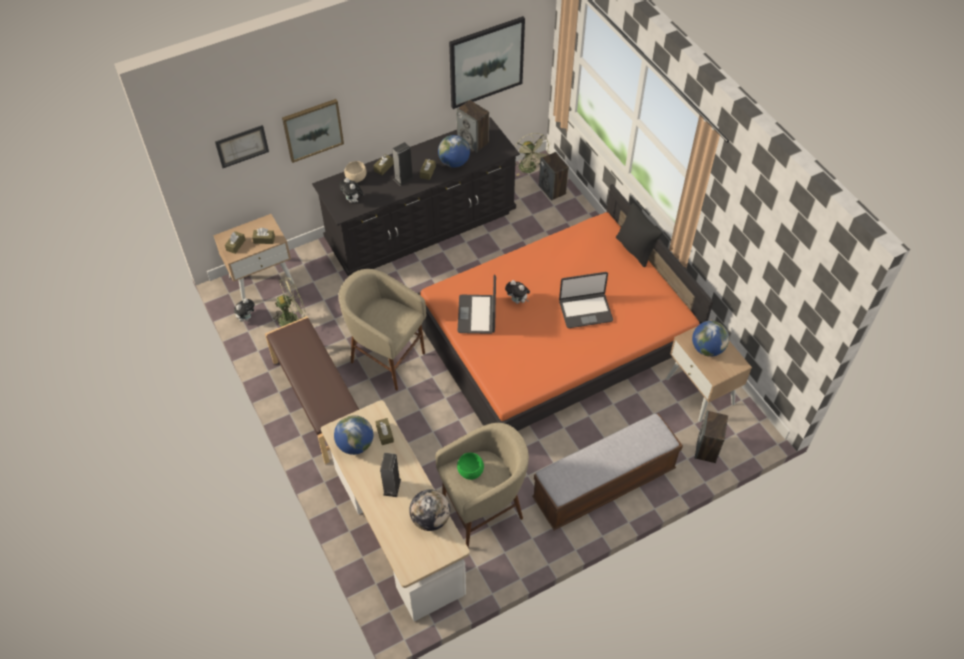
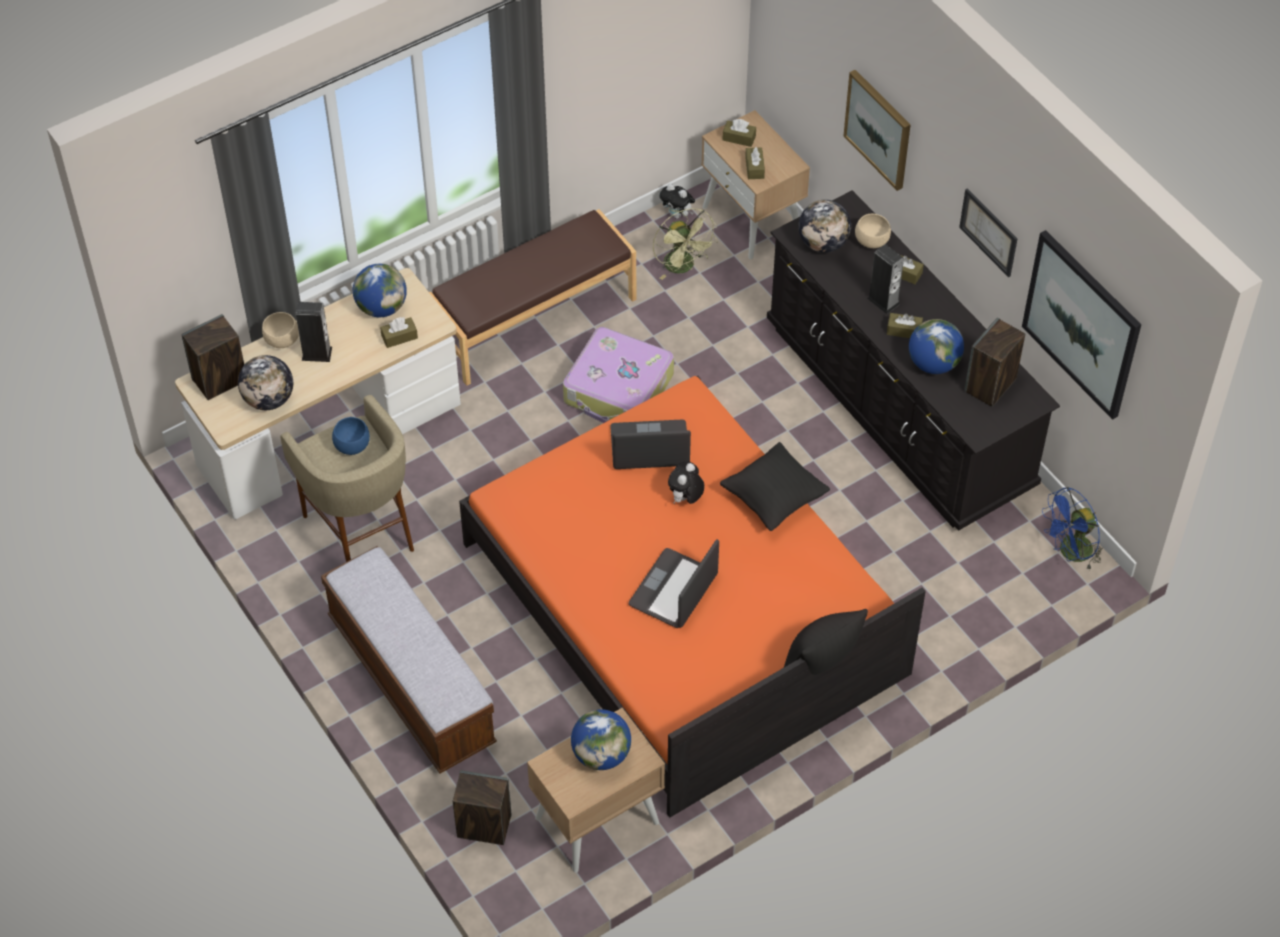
camera: 85 degrees right, 0 degrees up
picture [215,125,269,168] -> picture moved to [959,189,1017,277]
beige stool [338,269,426,391] -> suitcase [563,327,674,423]
plush toy [339,178,363,203] -> globe [798,200,851,253]
green bowl [457,453,484,480] -> blue bowl [332,417,370,455]
green fan [515,133,551,176] -> blue fan [1042,487,1103,571]
speaker [539,152,569,201] -> speaker moved to [181,314,244,400]
laptop [559,272,613,328] -> laptop turned 45 degrees clockwise [629,539,719,628]
none -> beige bowl [262,312,299,348]
none -> black pillow [720,442,830,531]

